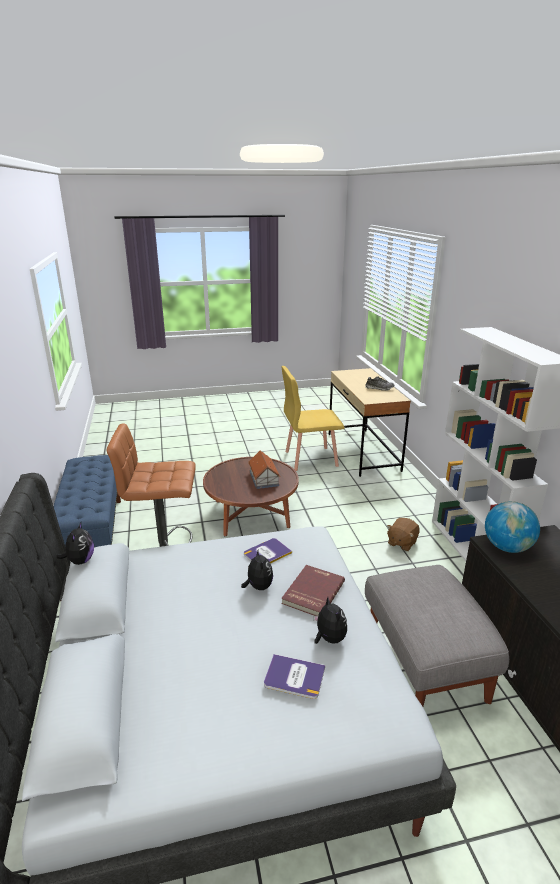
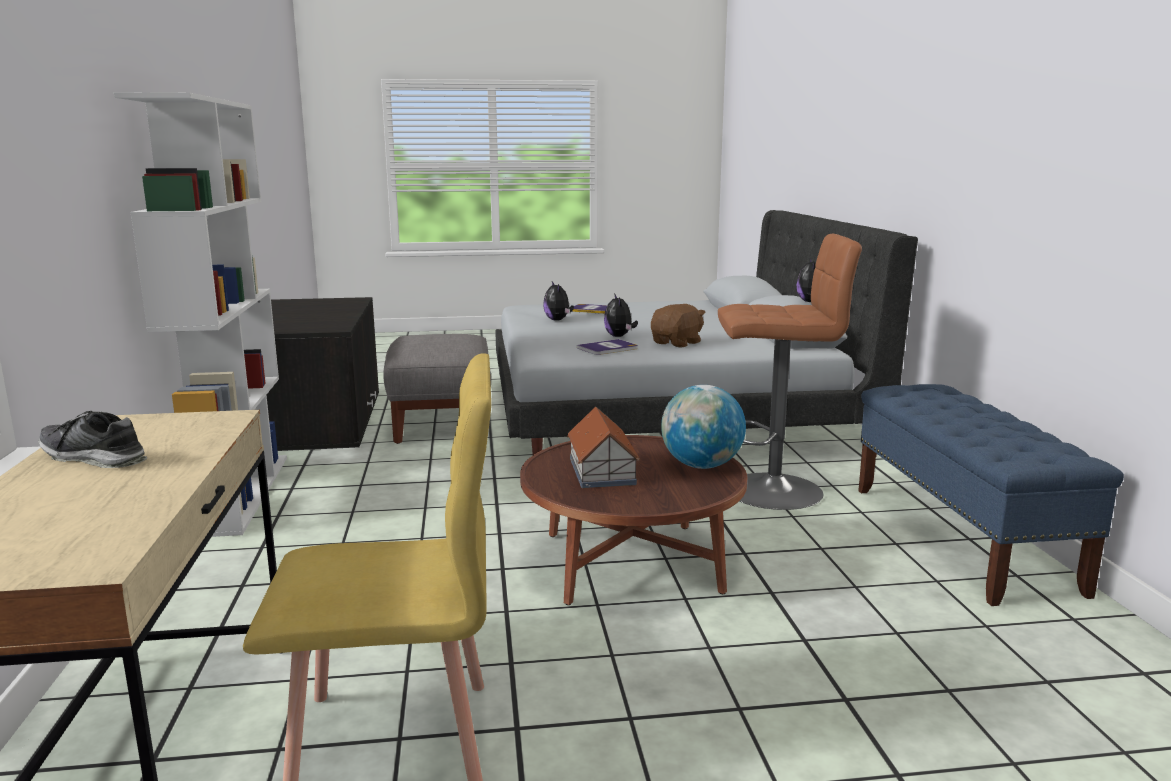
camera: 175 degrees left, 10 degrees down
red book [281,565,345,616] -> none
brown plush toy [387,518,419,551] -> brown plush toy moved to [651,304,706,347]
globe [485,501,540,553] -> globe moved to [661,385,746,469]

